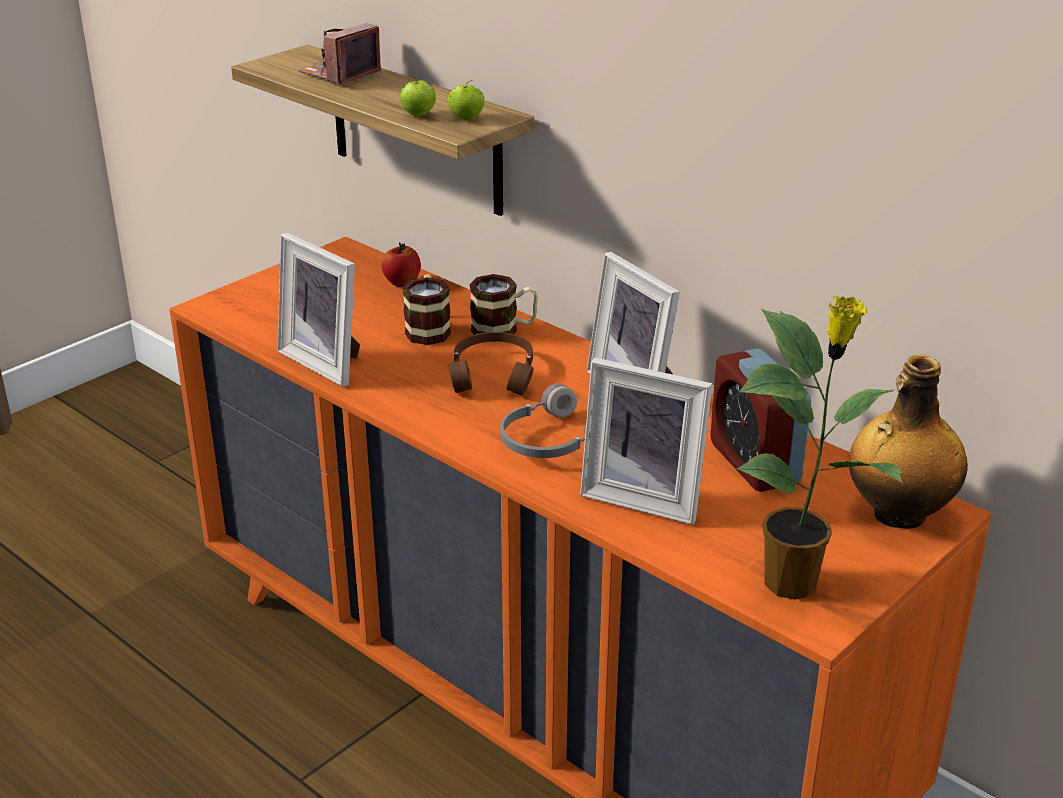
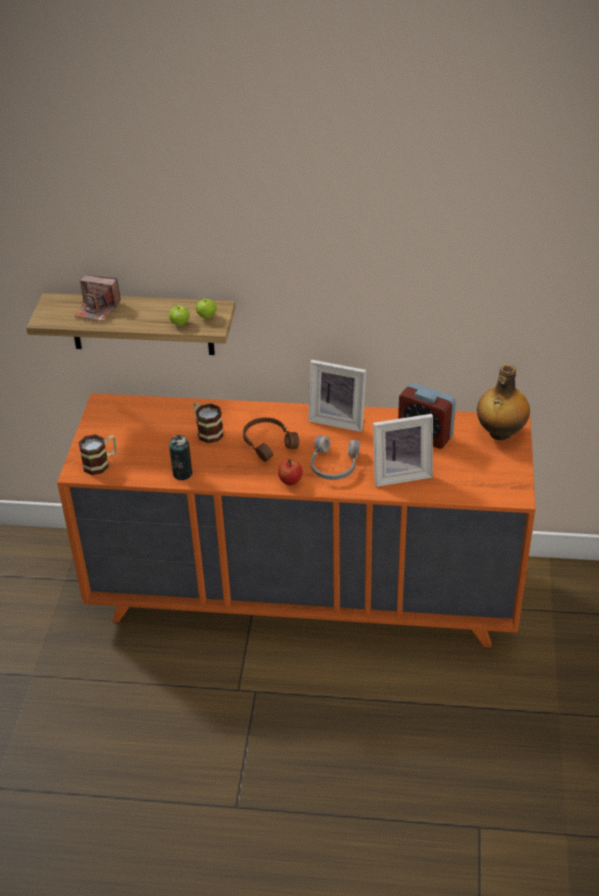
camera: 35 degrees left, 10 degrees up
picture frame [278,233,361,387] -> can [169,435,193,480]
camera [299,23,381,84] -> camera turned 75 degrees counterclockwise [74,275,121,322]
apple [382,242,421,287] -> apple moved to [278,459,303,485]
mug [470,274,538,342] -> mug moved to [78,434,117,475]
potted plant [736,296,903,600] -> none

